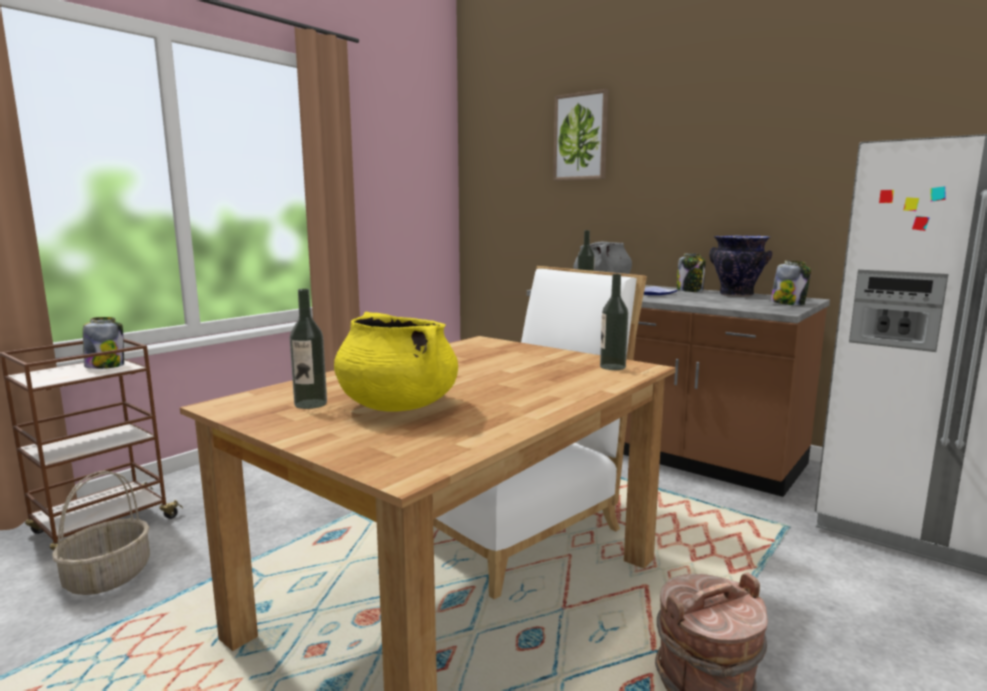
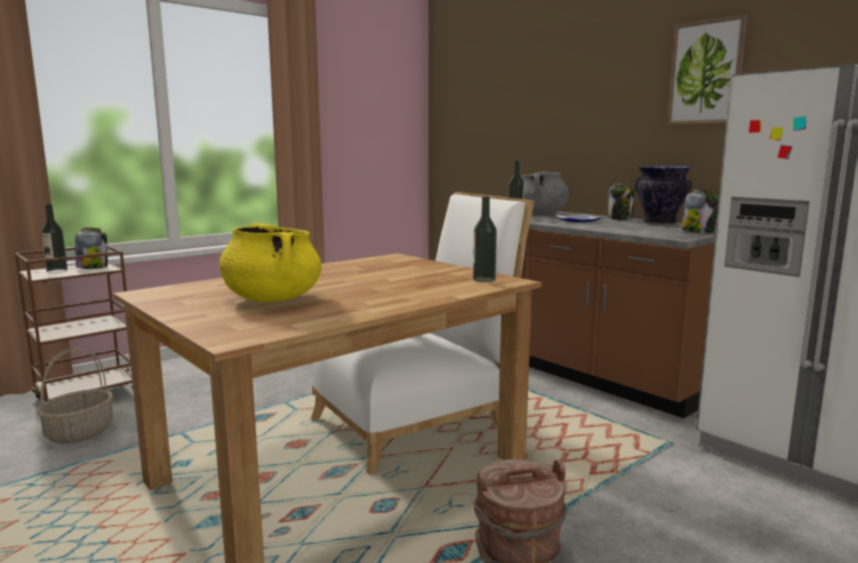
camera: 10 degrees right, 0 degrees up
bottle [290,289,327,409] -> bottle moved to [41,204,68,273]
picture [553,89,608,181] -> picture moved to [667,14,748,125]

